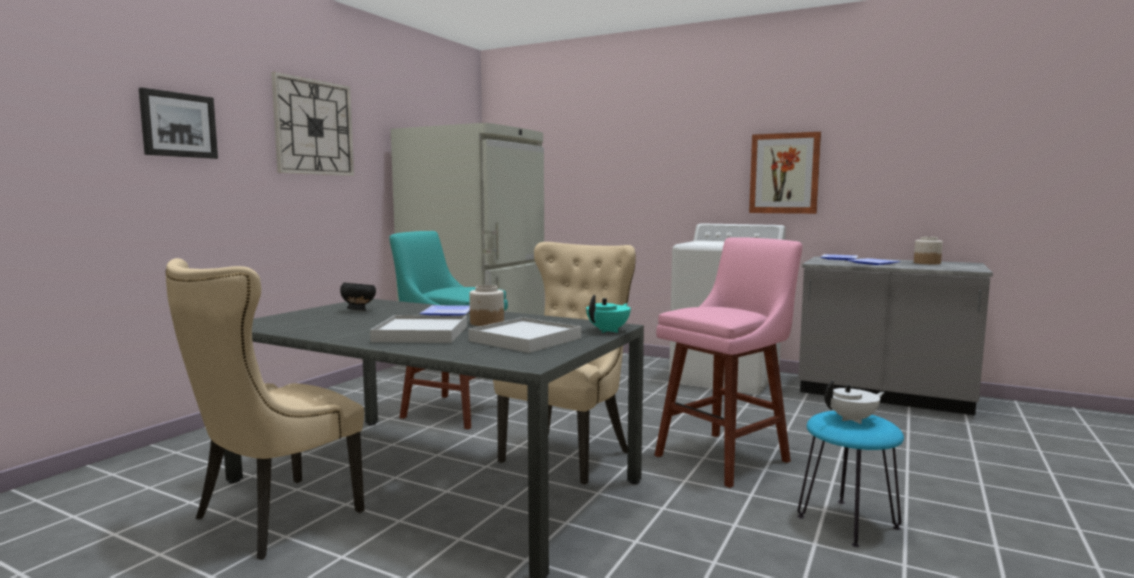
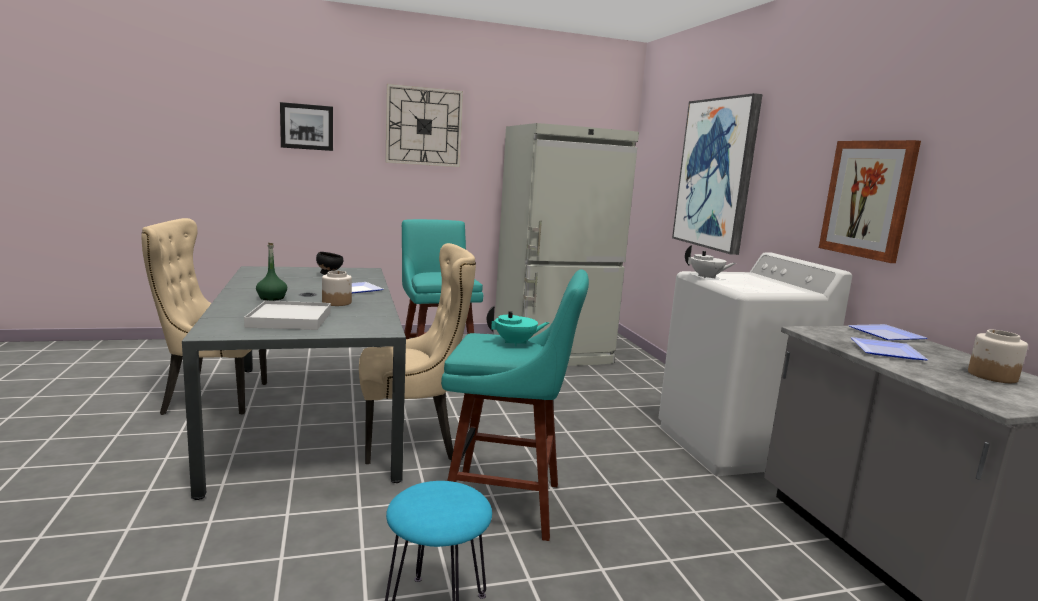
camera: 45 degrees right, 5 degrees up
white tray [370,315,467,343] -> green bottle [256,243,287,301]
turquoise teapot [586,295,631,333] -> turquoise teapot moved to [487,305,549,347]
pink stool [655,237,802,488] -> turquoise stool [441,270,589,541]
white teapot [824,380,885,424] -> white teapot moved to [685,245,736,278]
none -> picture [672,93,763,255]

